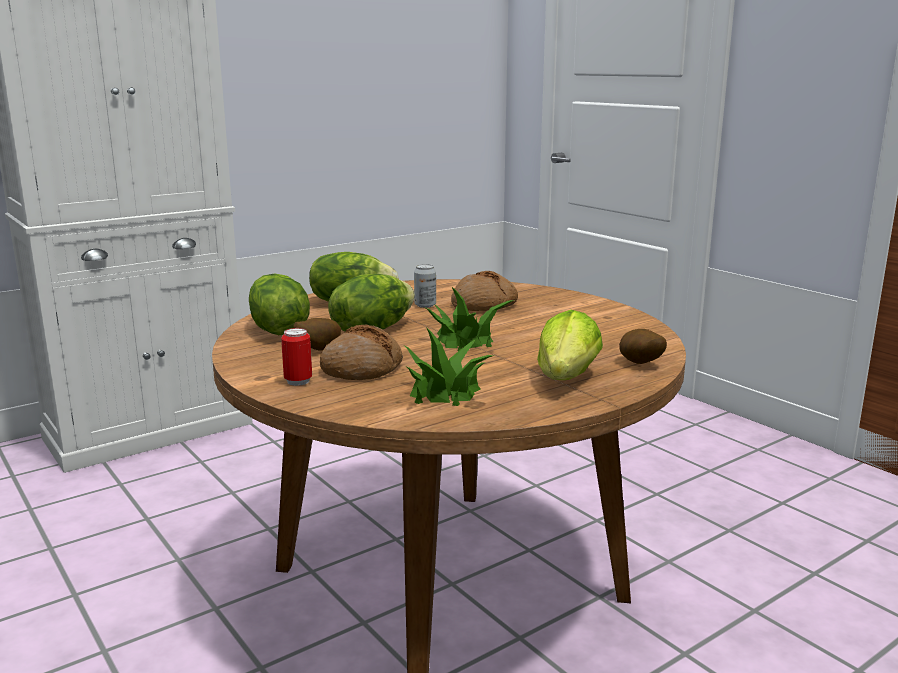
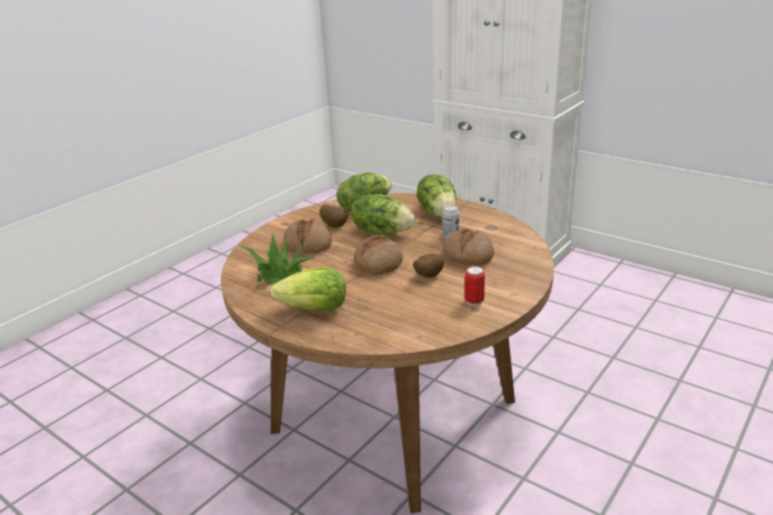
camera: 75 degrees right, 10 degrees up
can [281,328,312,386] -> can moved to [465,266,485,306]
potted plant [424,287,514,351] -> bread [354,235,403,274]
potato [619,329,667,364] -> potato moved to [413,254,444,277]

